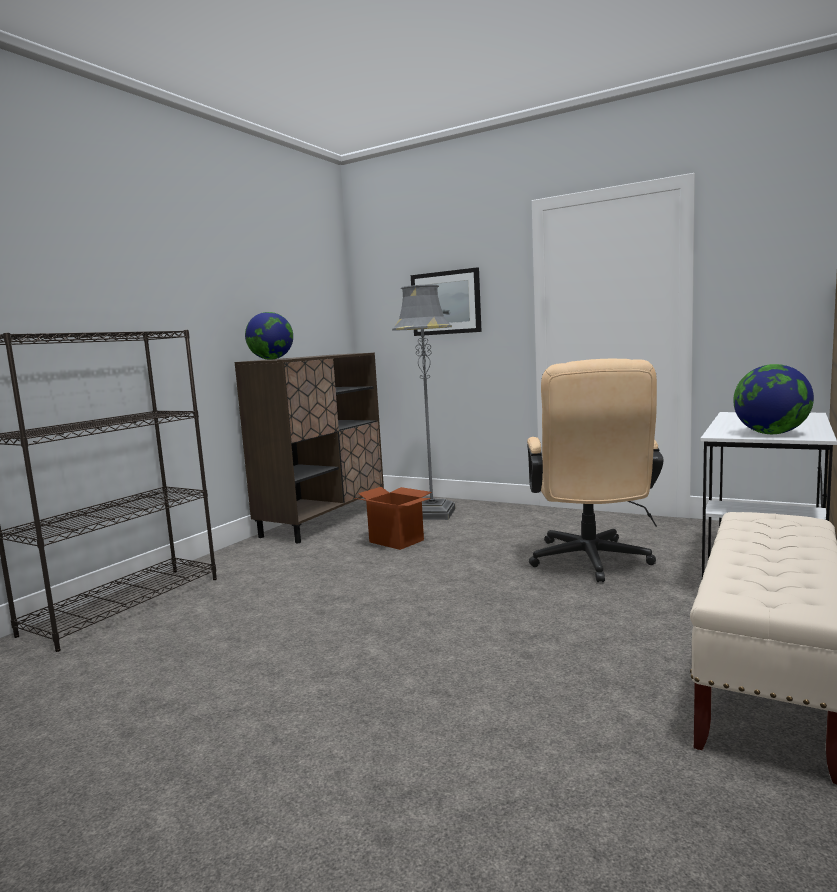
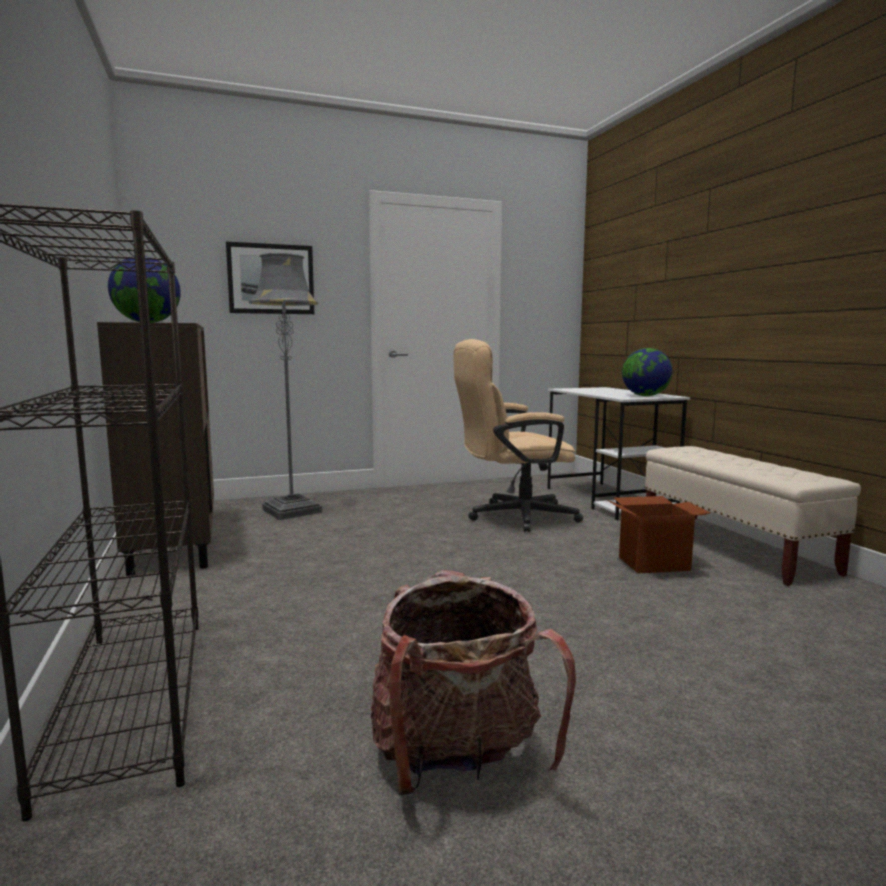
camera: 50 degrees left, 0 degrees up
cardboard box [354,487,432,550] -> cardboard box moved to [608,496,710,573]
beige office chair [527,359,663,582] -> beige office chair turned 120 degrees clockwise [454,339,583,532]
none -> backpack [371,570,576,796]

